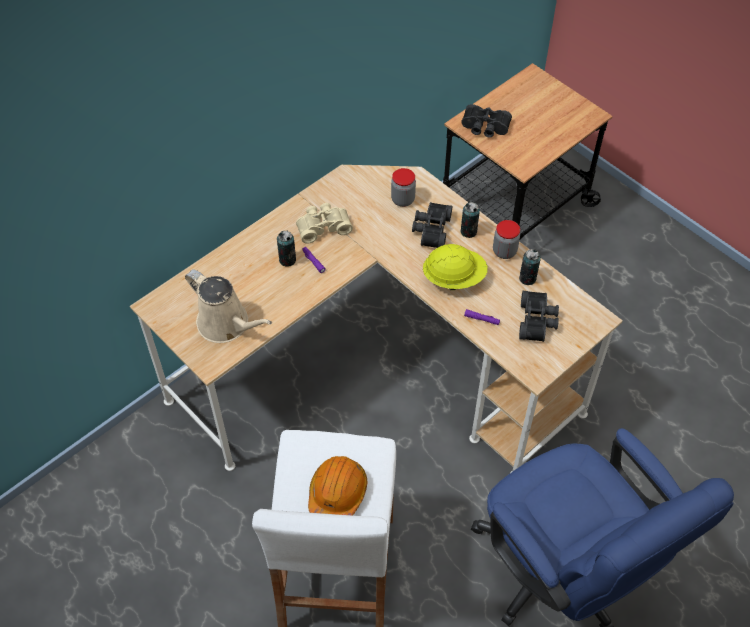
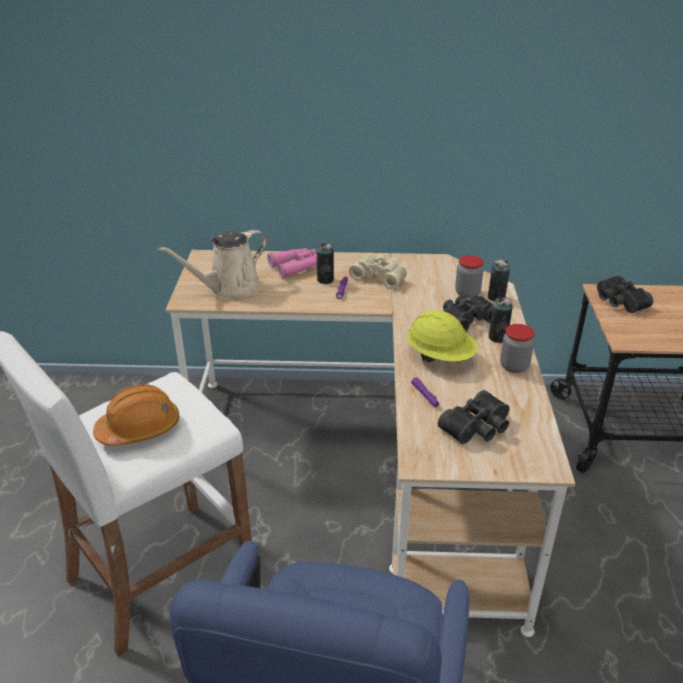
camera: 45 degrees right, 20 degrees down
beige watering can [185,269,272,343] -> beige watering can turned 60 degrees clockwise [158,230,268,299]
can [519,249,541,285] -> can moved to [488,259,510,302]
none -> pink binoculars [267,248,317,278]

